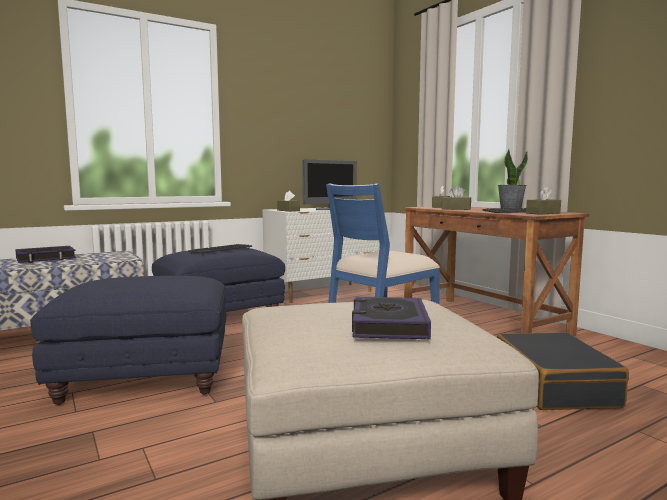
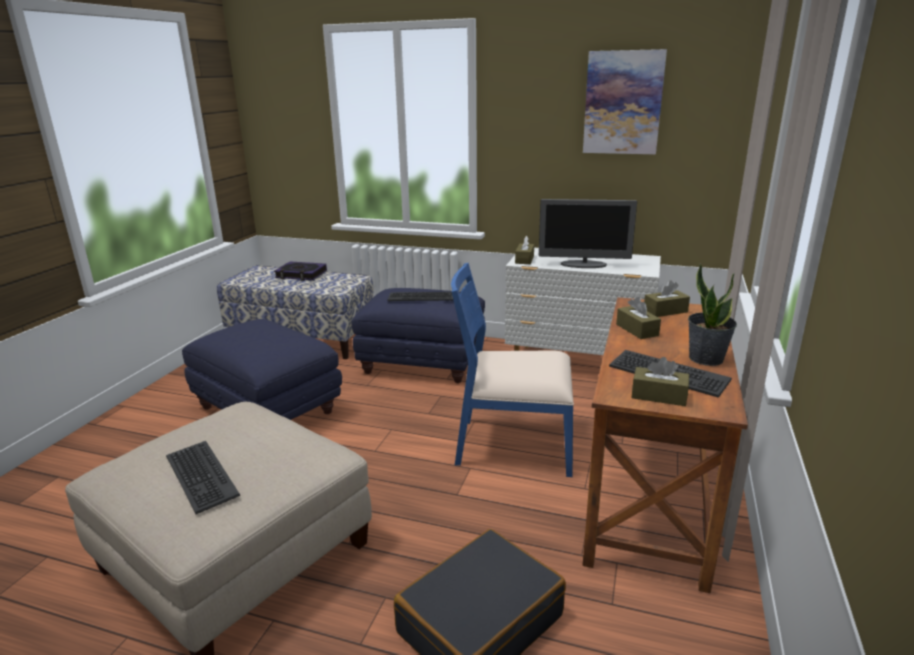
camera: 50 degrees right, 15 degrees up
book [352,297,431,339] -> keyboard [166,441,240,514]
none -> picture [583,49,667,155]

